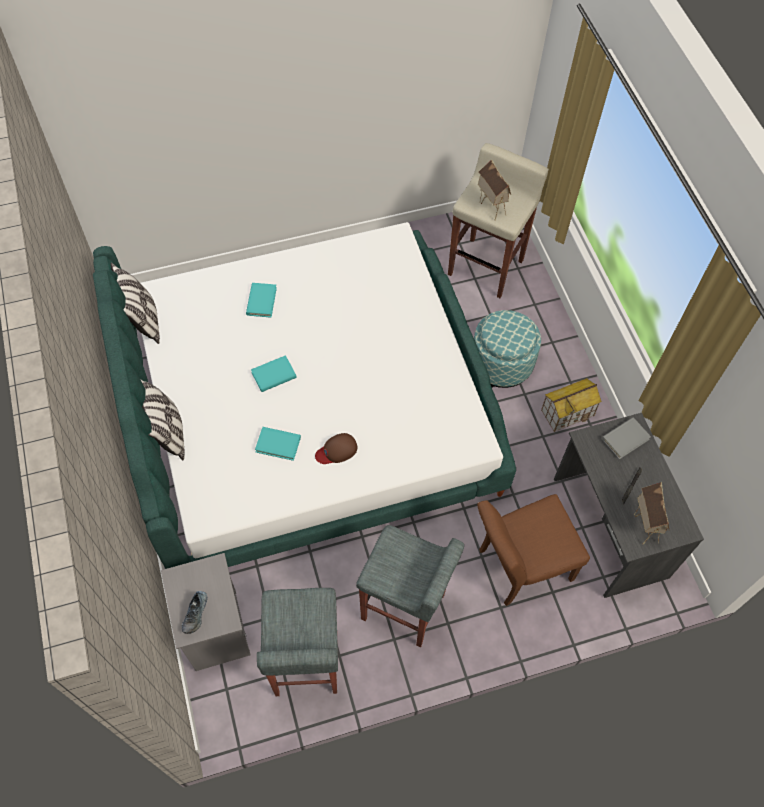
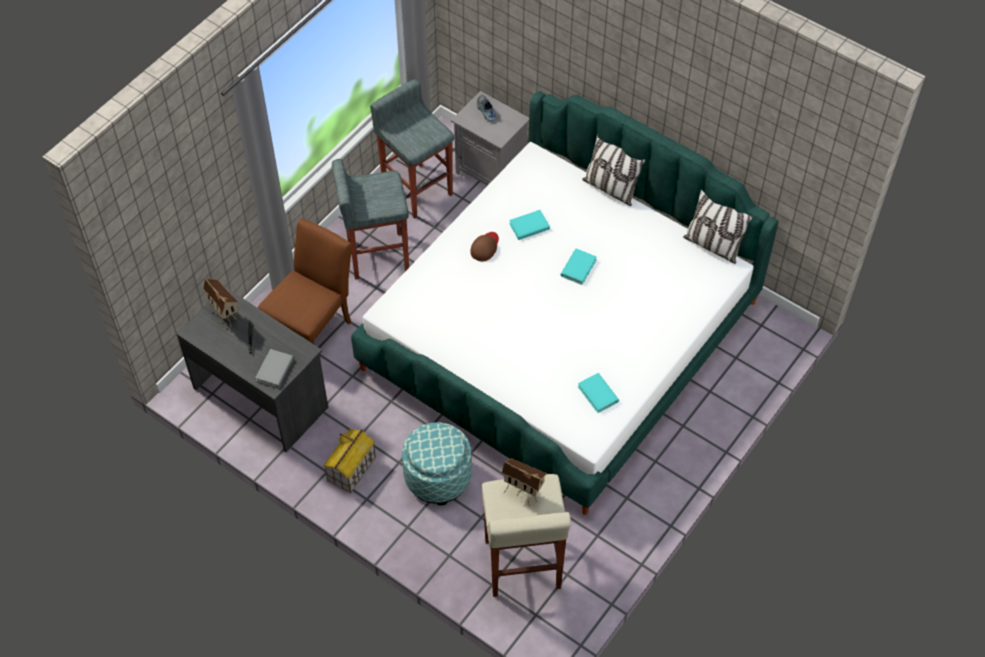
camera: 145 degrees right, 5 degrees down
turquoise book [246,283,277,318] -> turquoise book moved to [578,373,619,413]

